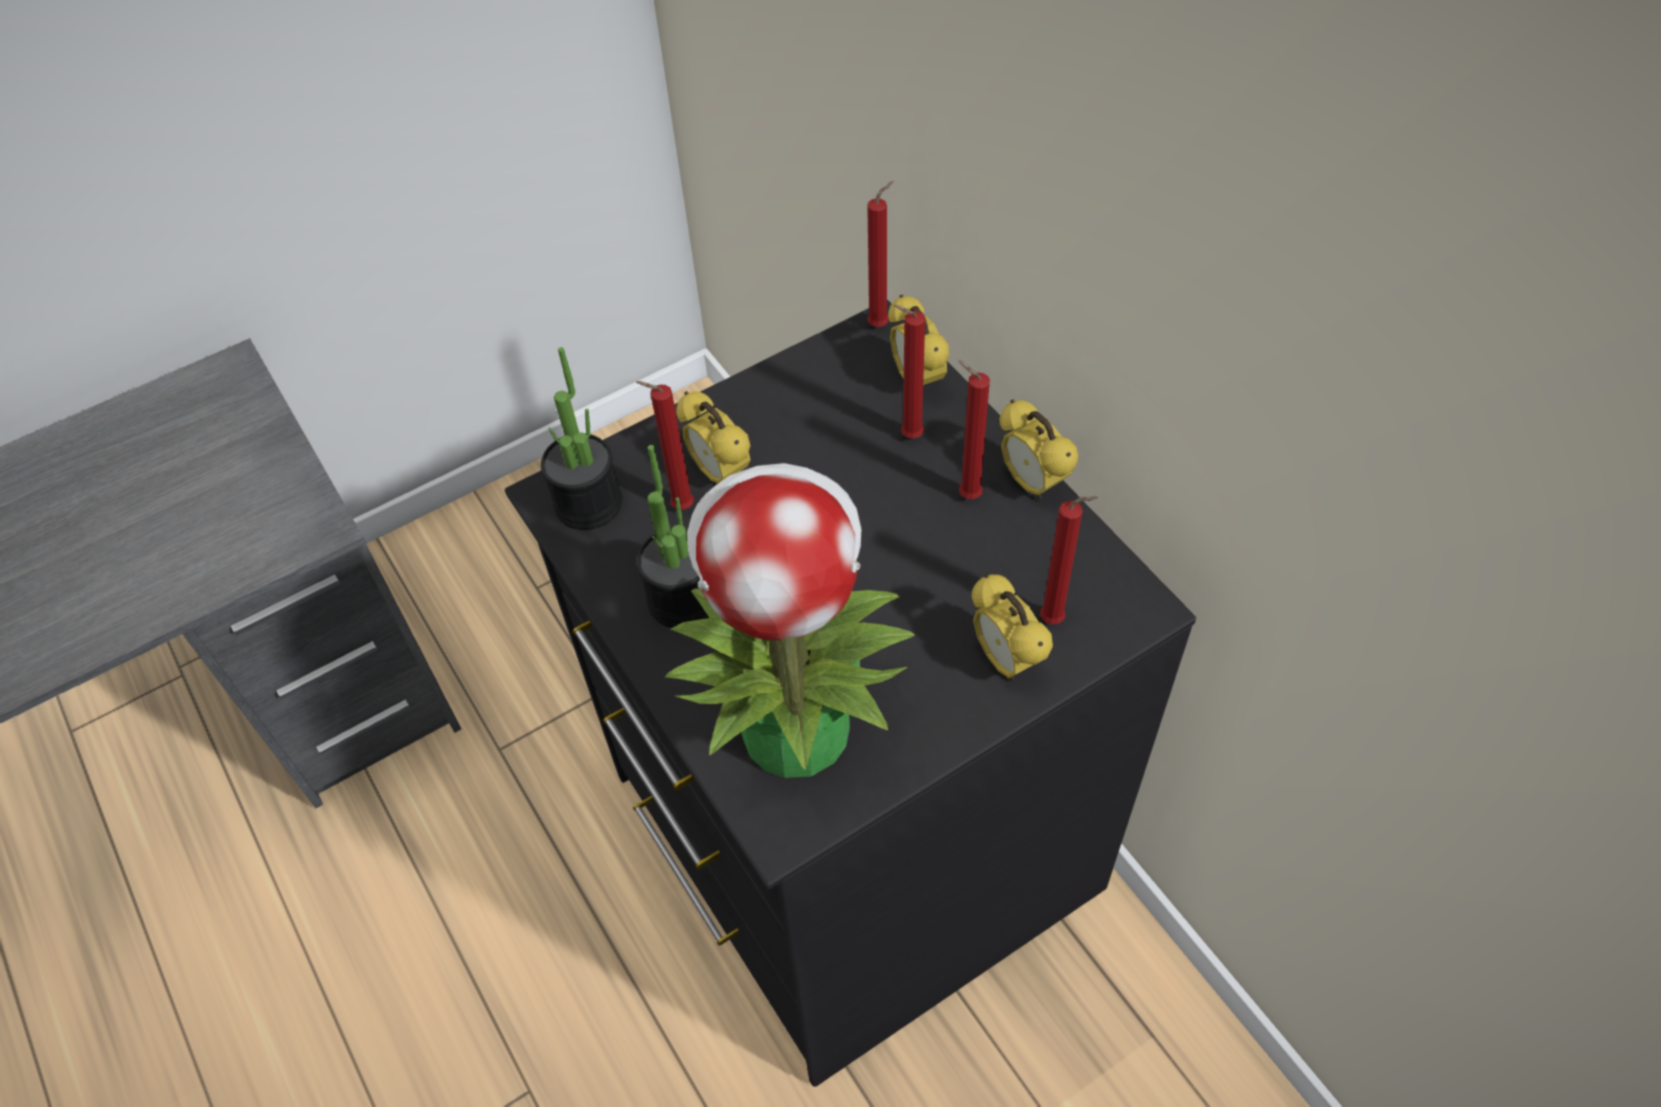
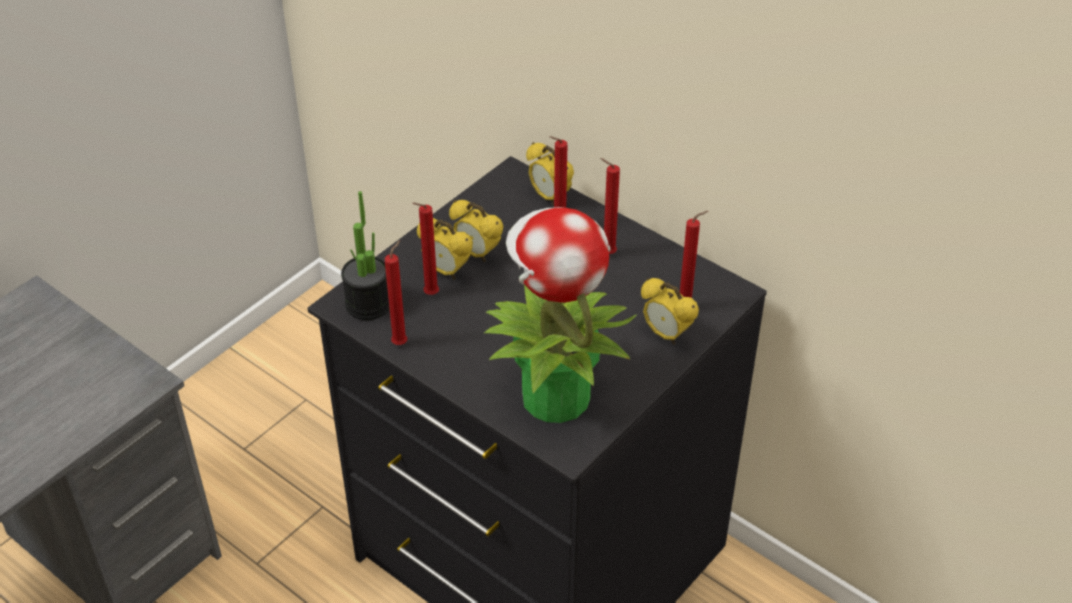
camera: 20 degrees left, 10 degrees down
potted plant [637,445,709,628] -> none
red candle [867,181,893,327] -> red candle moved to [385,240,407,345]
alarm clock [999,399,1079,501] -> alarm clock moved to [449,200,503,262]

